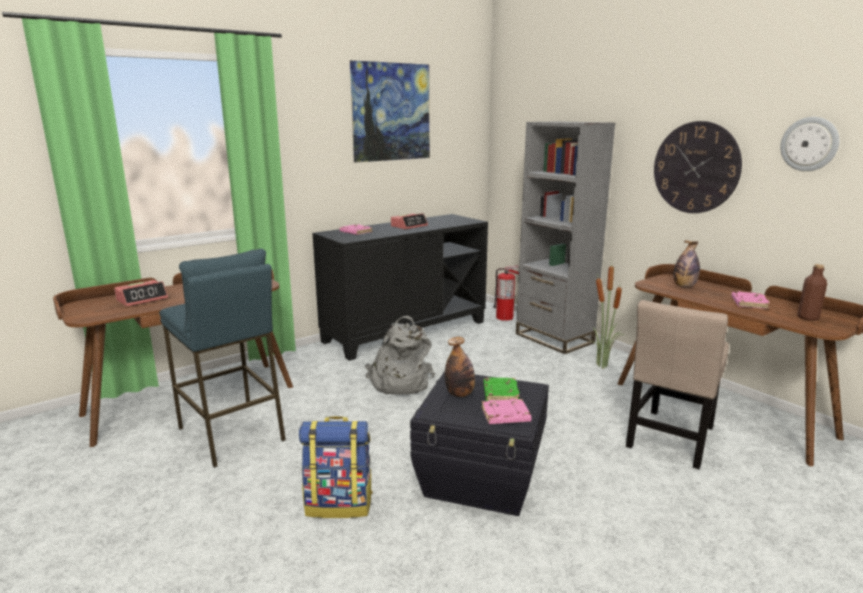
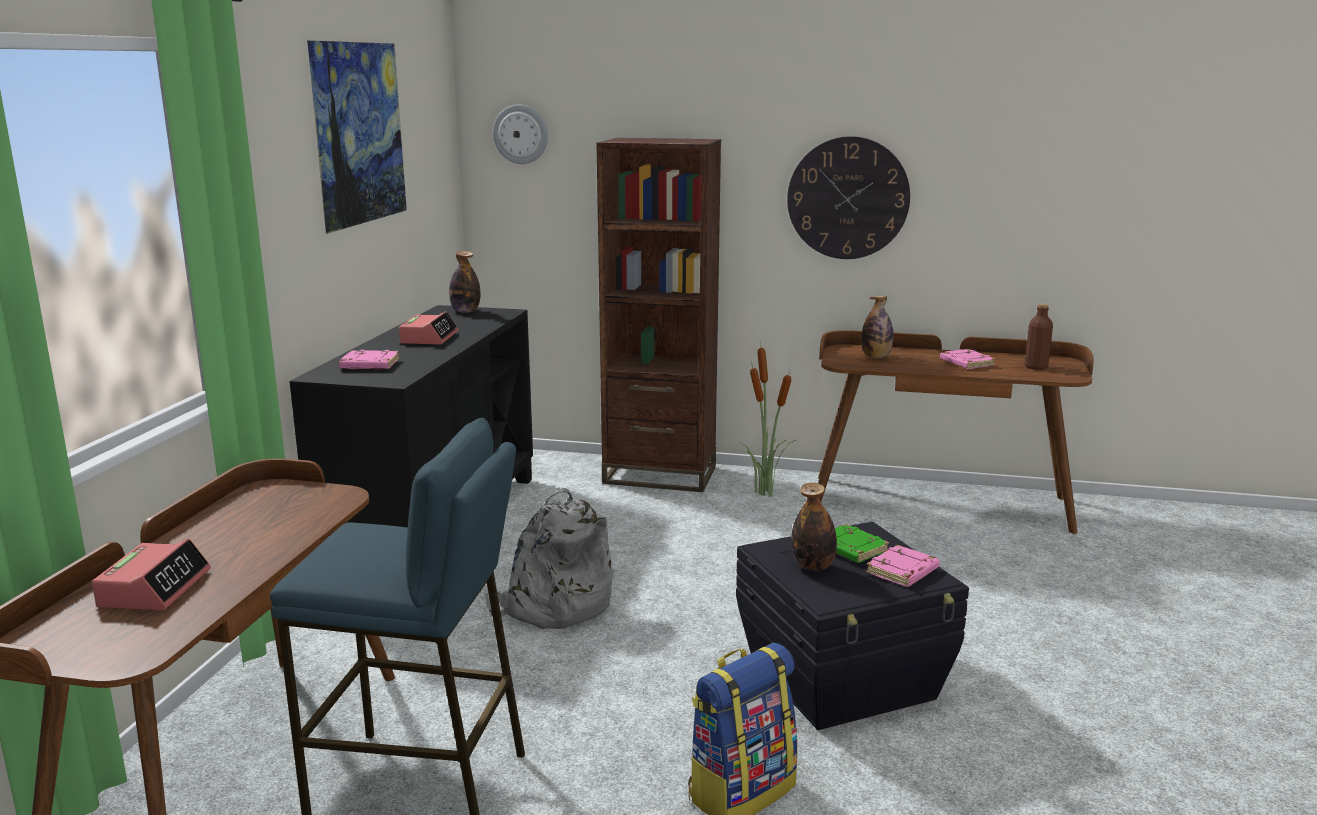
camera: 40 degrees left, 0 degrees up
fire extinguisher [493,266,519,321] -> none
grey bookcase [516,121,616,354] -> brown bookcase [596,138,721,492]
beige chair [626,300,729,469] -> none
wall clock [780,117,839,171] -> wall clock moved to [493,105,548,164]
none -> bottle [449,251,481,313]

